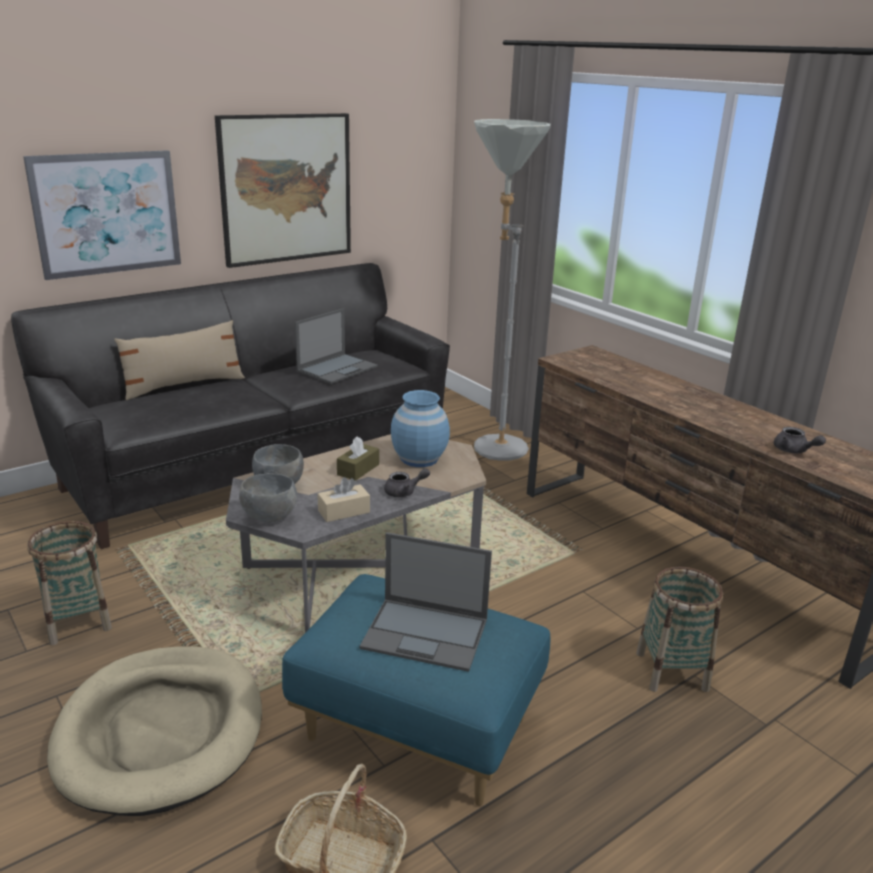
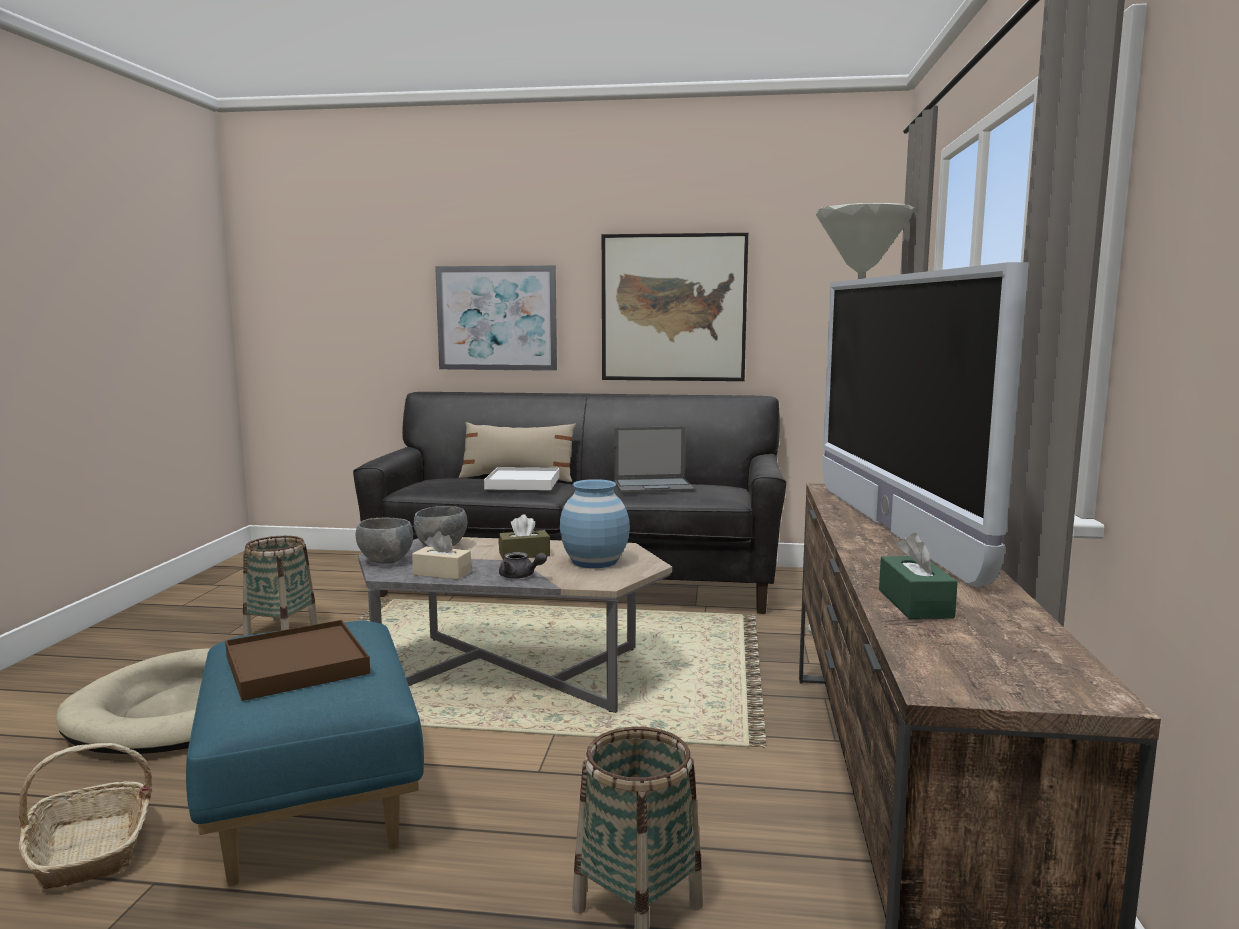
camera: 45 degrees right, 15 degrees down
laptop [360,532,492,672] -> brown tray [225,620,370,701]
grey teapot [774,427,826,453] -> green tissue box [879,533,958,619]
none -> white tray [484,467,560,490]
none -> television [822,262,1029,587]

